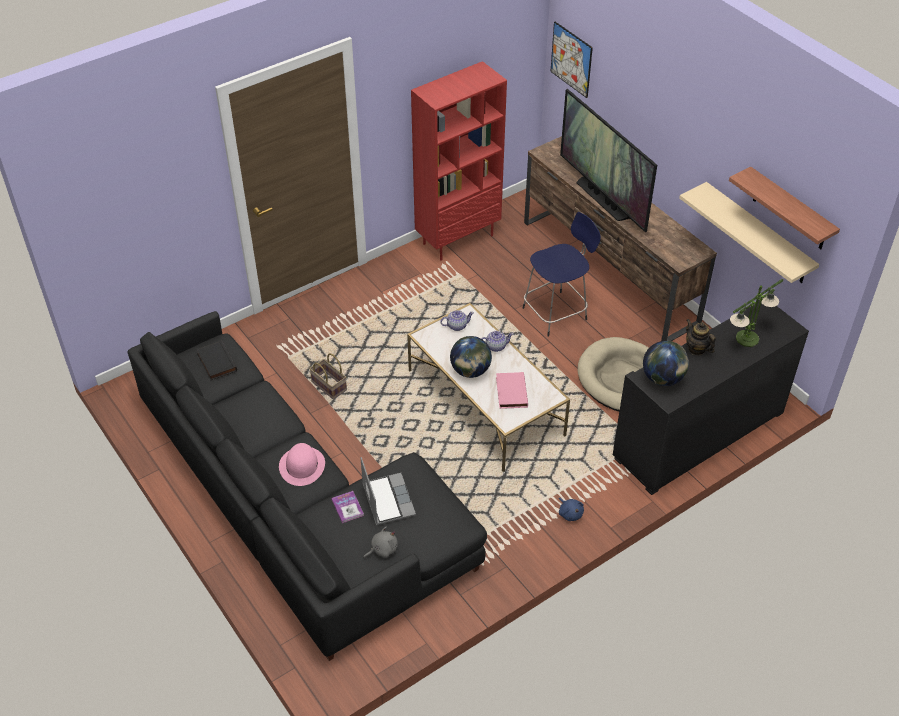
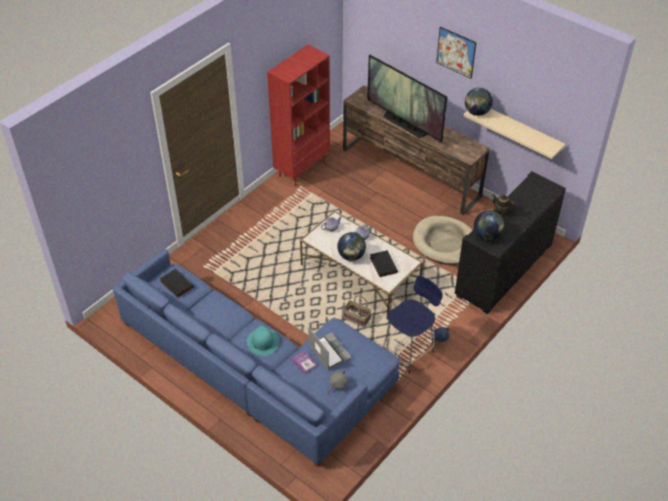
camera: 15 degrees left, 0 degrees up
black sofa [128,311,487,661] -> blue sofa [113,249,400,467]
pink hat [279,443,325,486] -> turquoise hat [247,326,279,356]
basket [309,353,347,399] -> basket moved to [343,295,372,328]
pink book [496,372,528,409] -> black book [370,250,398,277]
blue stool [523,212,601,337] -> blue stool moved to [383,276,443,373]
picture [550,22,593,98] -> picture moved to [436,27,476,79]
shelf [729,167,840,249] -> none
table lamp [730,279,783,347] -> none
none -> globe [465,88,493,116]

